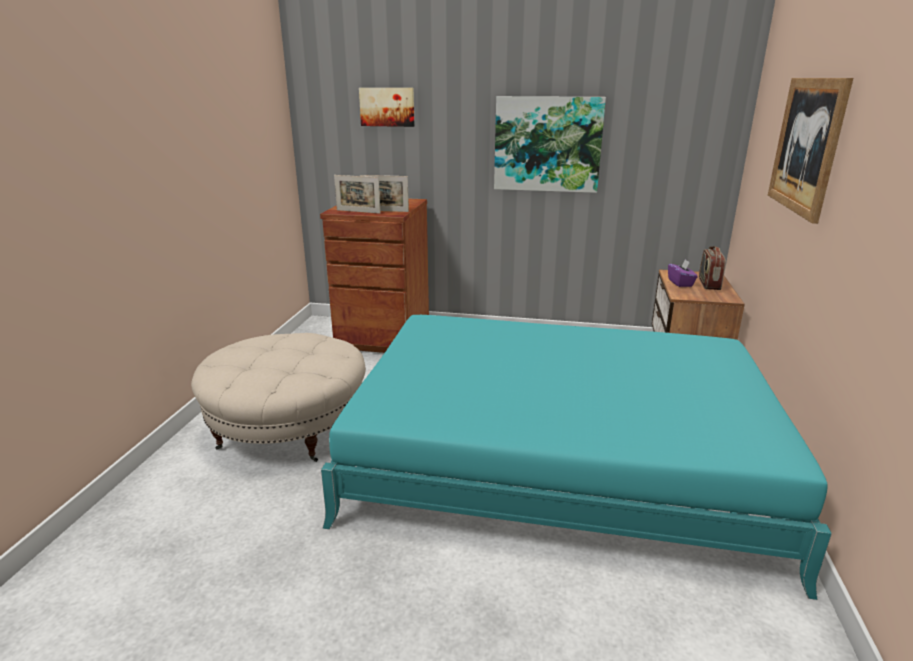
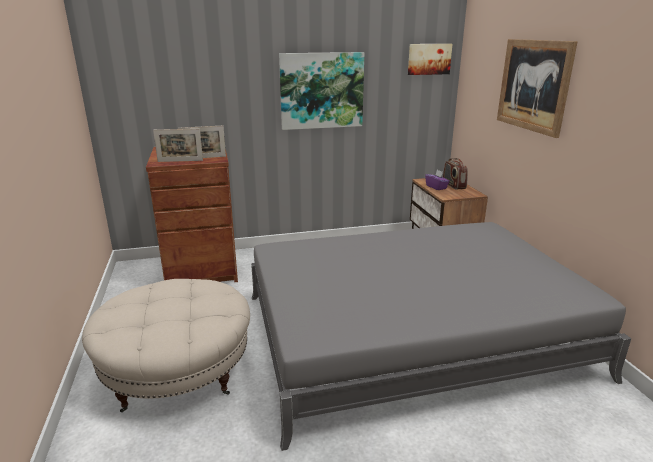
camera: 25 degrees left, 0 degrees up
turquoise bed [321,315,832,600] -> grey bed [251,222,631,451]
picture [359,88,415,127] -> picture moved to [408,44,452,75]

